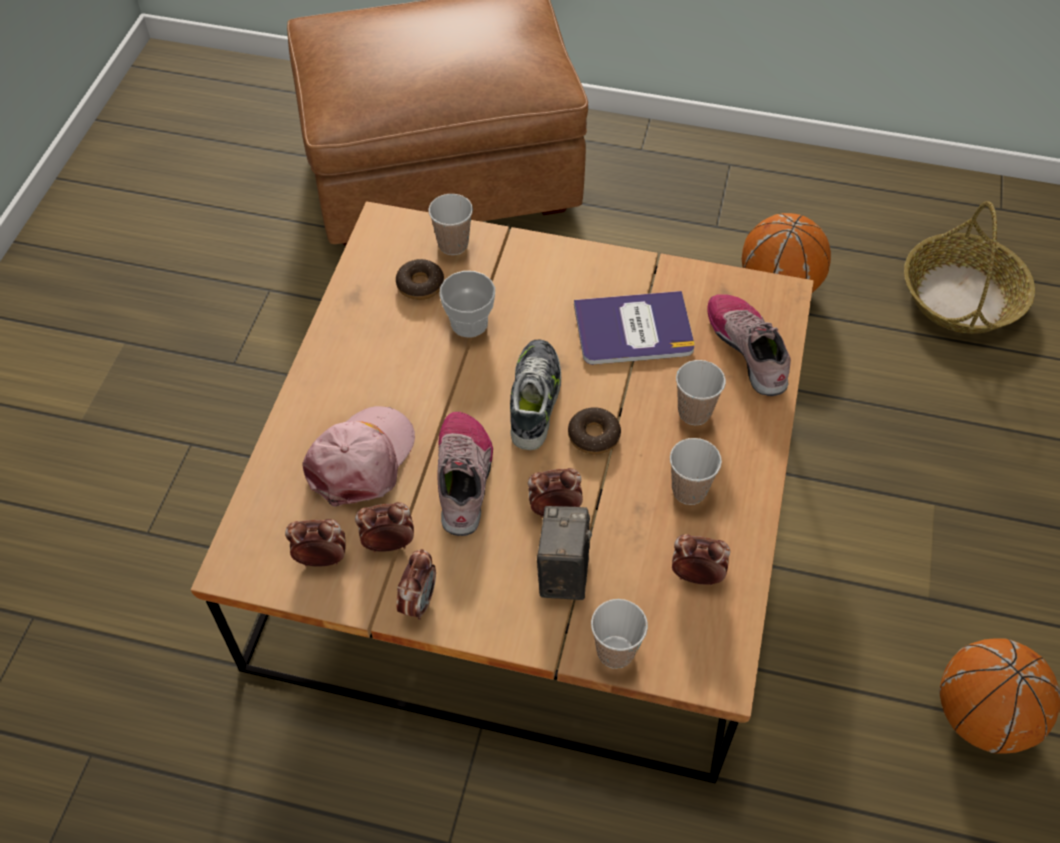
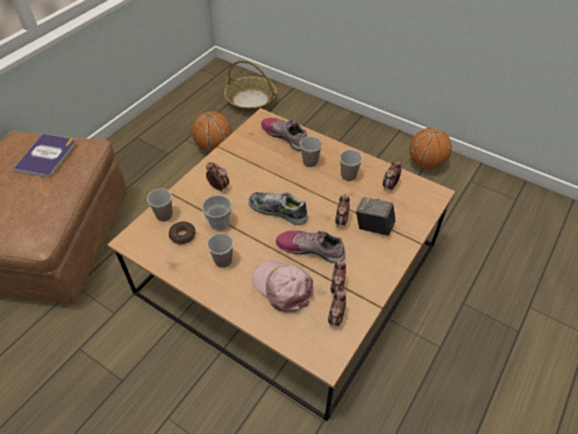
camera: 70 degrees left, 5 degrees down
alarm clock [396,549,436,620] -> alarm clock moved to [206,162,229,192]
donut [568,407,621,455] -> none
book [574,291,695,365] -> book moved to [13,134,76,177]
cup [591,599,648,669] -> cup moved to [207,233,234,268]
shoe [707,294,791,396] -> shoe turned 45 degrees clockwise [261,118,307,151]

